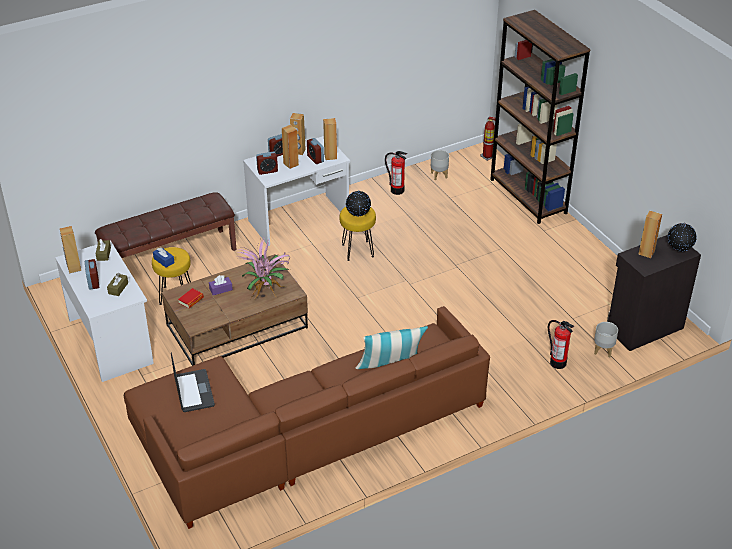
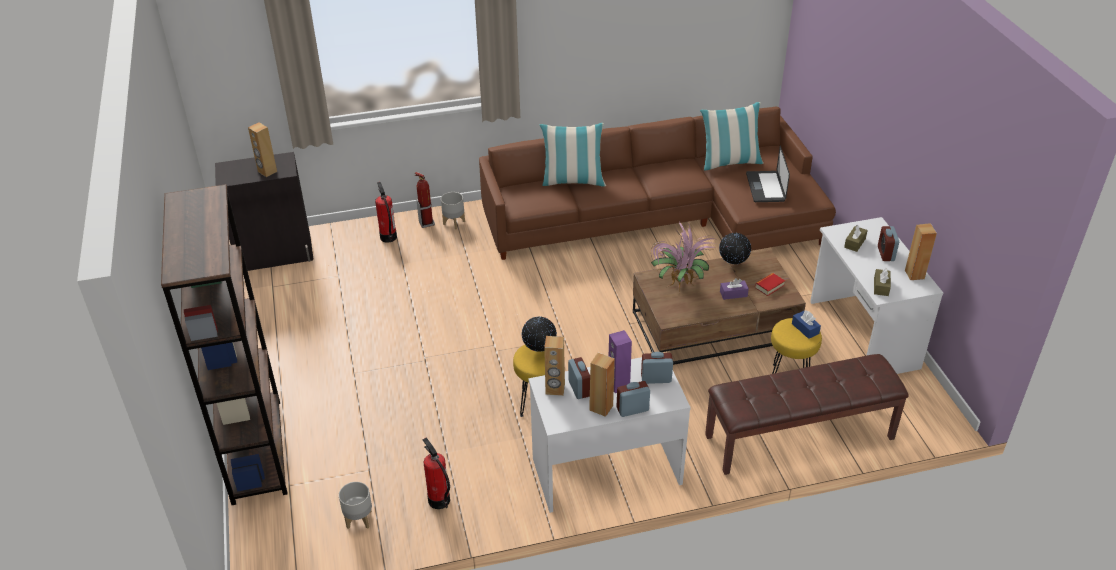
camera: 165 degrees left, 0 degrees up
brown speaker [282,125,299,169] -> purple speaker [609,330,632,393]
fire extinguisher [481,117,496,161] -> fire extinguisher moved to [415,172,435,228]
grey planter [594,322,618,358] -> grey planter moved to [441,192,465,229]
globe [668,223,697,252] -> globe moved to [719,232,751,264]
none -> pillow [700,102,764,171]

